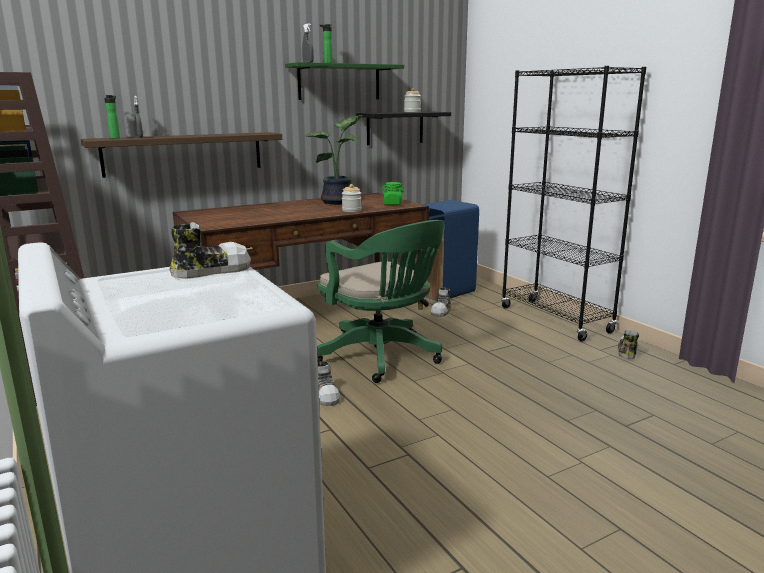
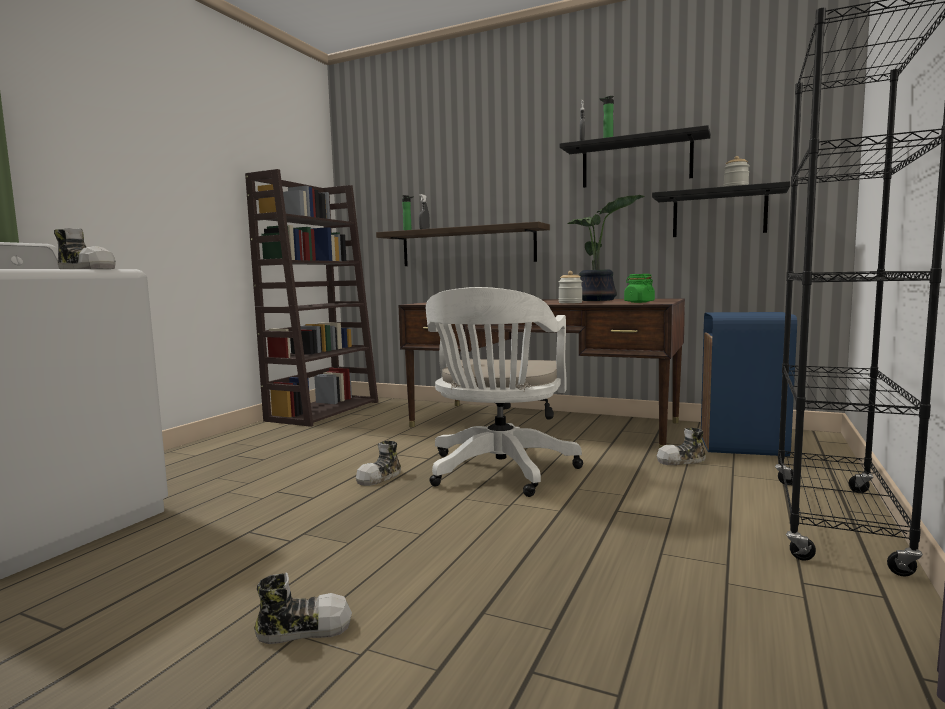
camera: 55 degrees right, 10 degrees down
green shelf [285,62,404,100] -> black shelf [560,125,711,188]
green office chair [317,220,444,383] -> white office chair [426,287,583,497]
shoe [618,330,639,359] -> shoe moved to [254,573,352,644]

